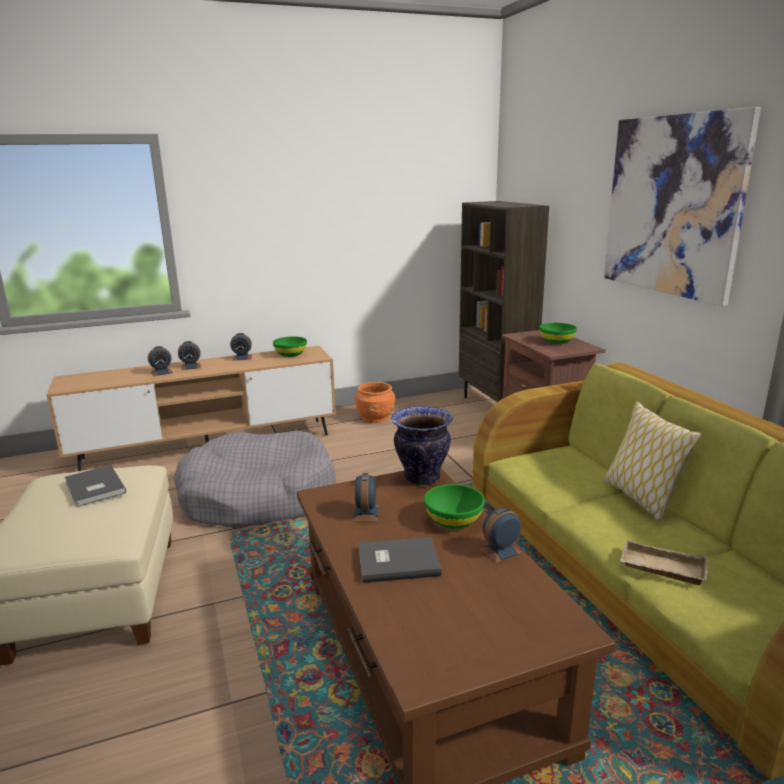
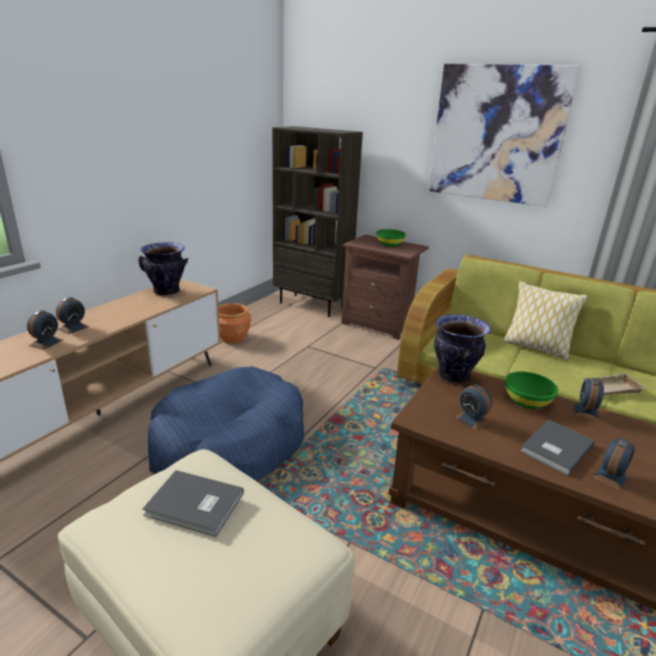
camera: 40 degrees left, 5 degrees up
grey dog bed [174,430,336,528] -> blue dog bed [148,366,304,481]
alarm clock [230,333,252,361] -> alarm clock moved to [593,438,635,492]
green bowl [273,336,307,357] -> vase [138,242,188,296]

